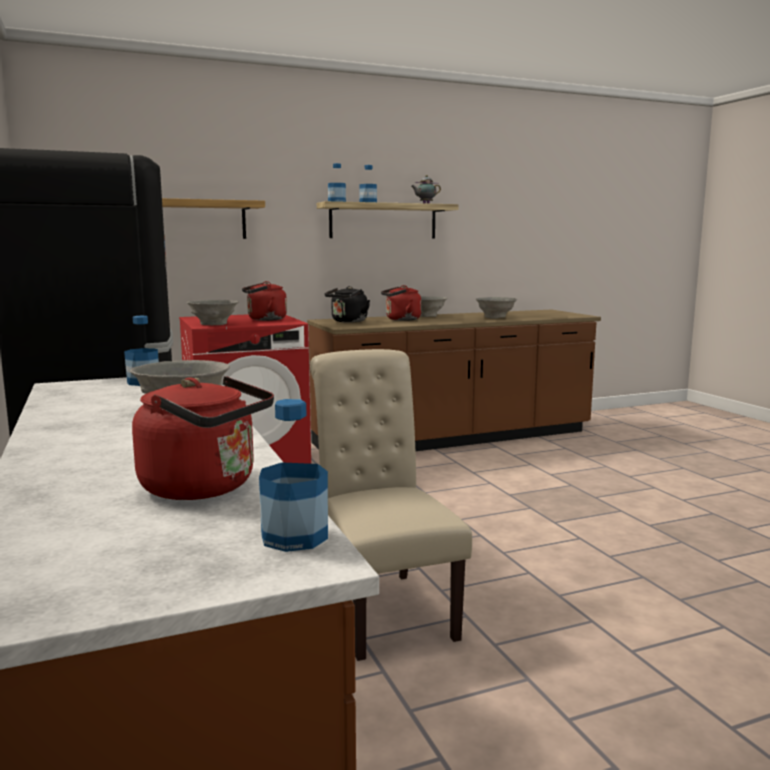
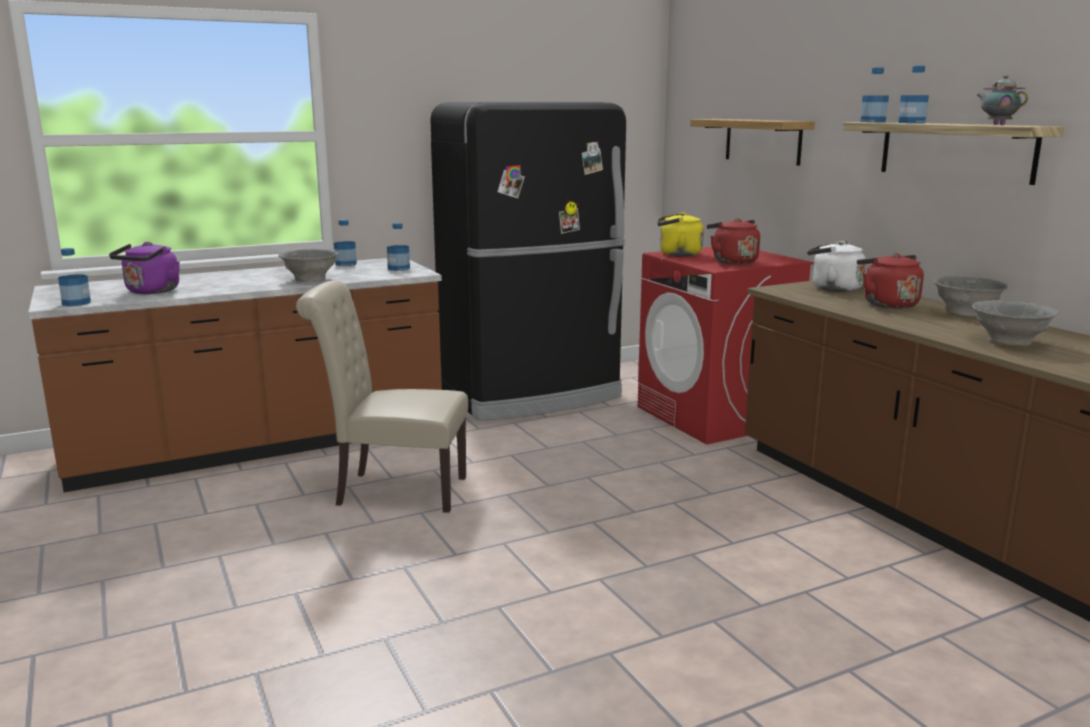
camera: 85 degrees right, 5 degrees up
red kettle [132,376,274,500] -> purple kettle [109,242,180,294]
grey bowl [187,300,238,325] -> yellow kettle [657,212,704,256]
beige chair [310,349,472,661] -> beige chair turned 150 degrees counterclockwise [296,280,468,513]
black kettle [324,286,370,322] -> white kettle [807,241,866,292]
none -> bottle [334,219,357,266]

